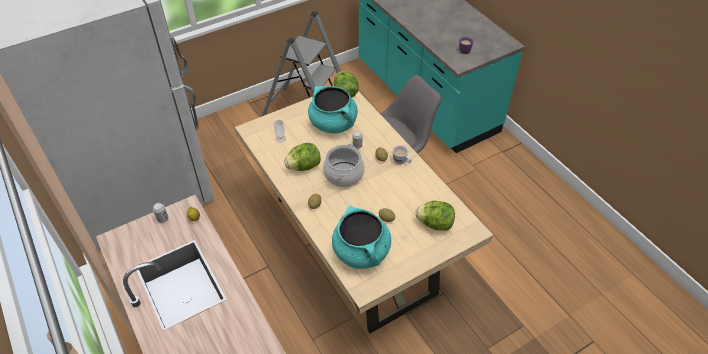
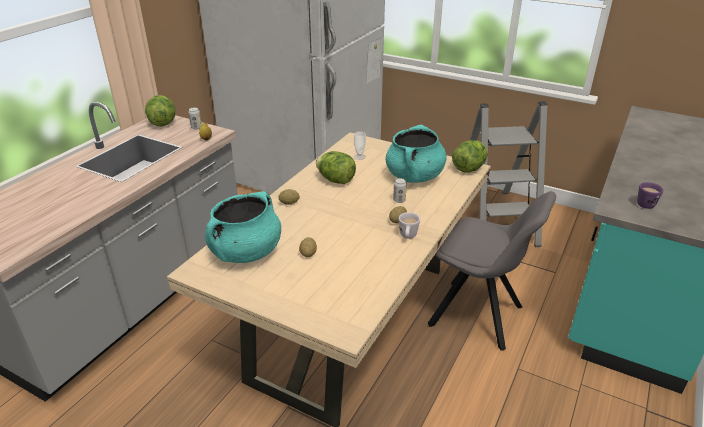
camera: 60 degrees right, 15 degrees down
cooking pot [323,144,365,187] -> none
lettuce [415,201,455,231] -> lettuce moved to [145,95,175,126]

